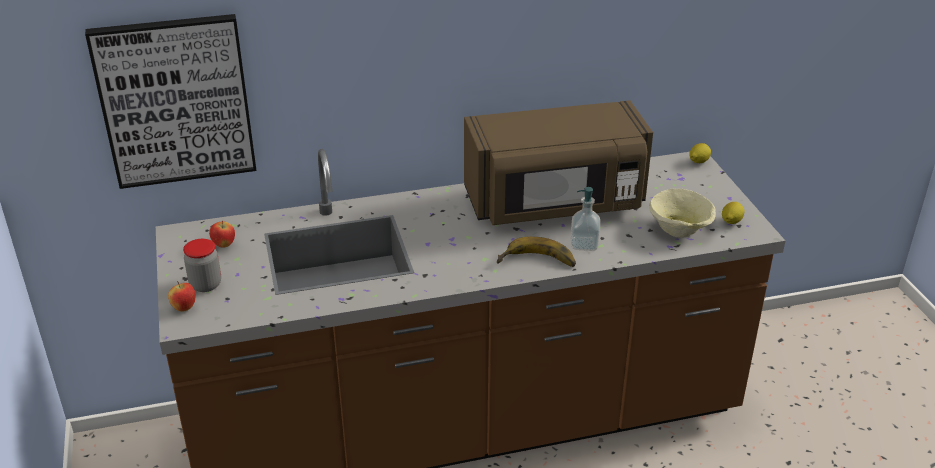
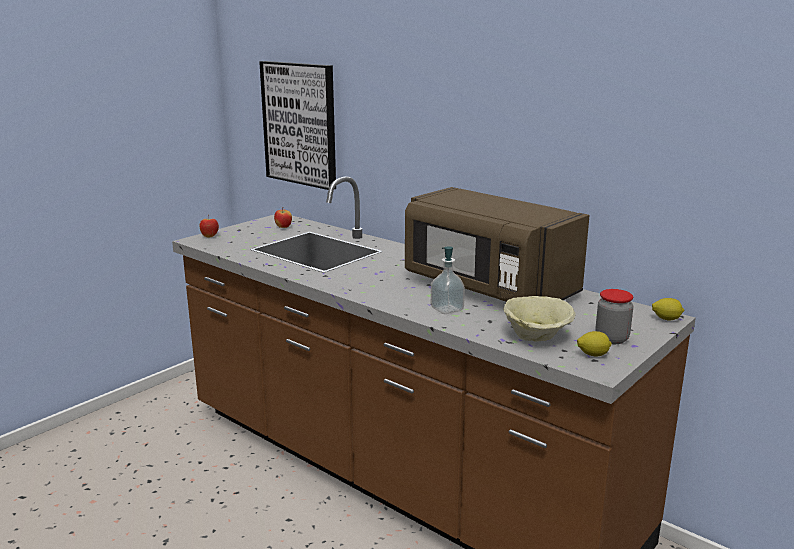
camera: 55 degrees right, 15 degrees down
jar [183,239,221,292] -> jar moved to [595,289,633,344]
banana [497,237,576,267] -> none

